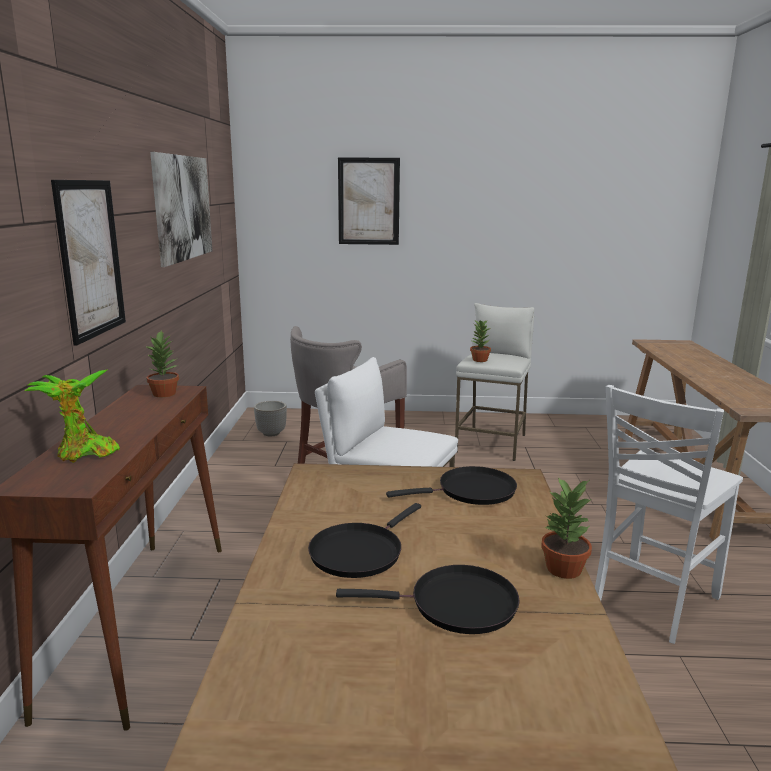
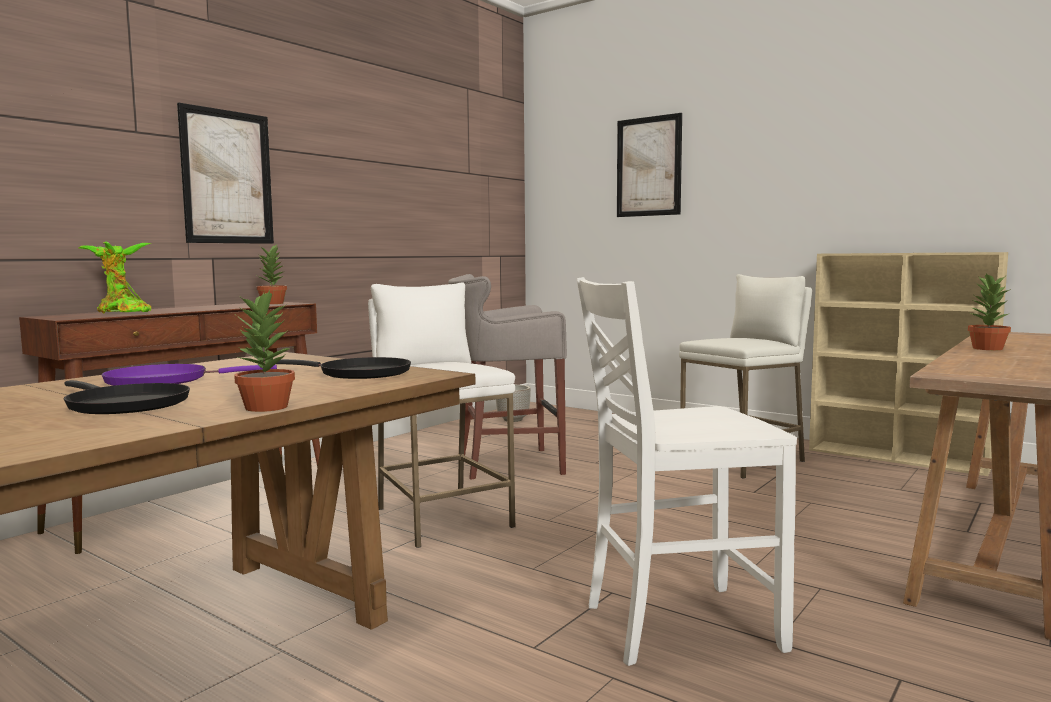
camera: 35 degrees right, 10 degrees down
picture [150,152,213,267] -> none
black frying pan [308,503,421,578] -> purple frying pan [101,364,277,386]
potted plant [470,320,491,362] -> potted plant moved to [968,273,1011,350]
none -> beige bookcase [809,252,1008,476]

